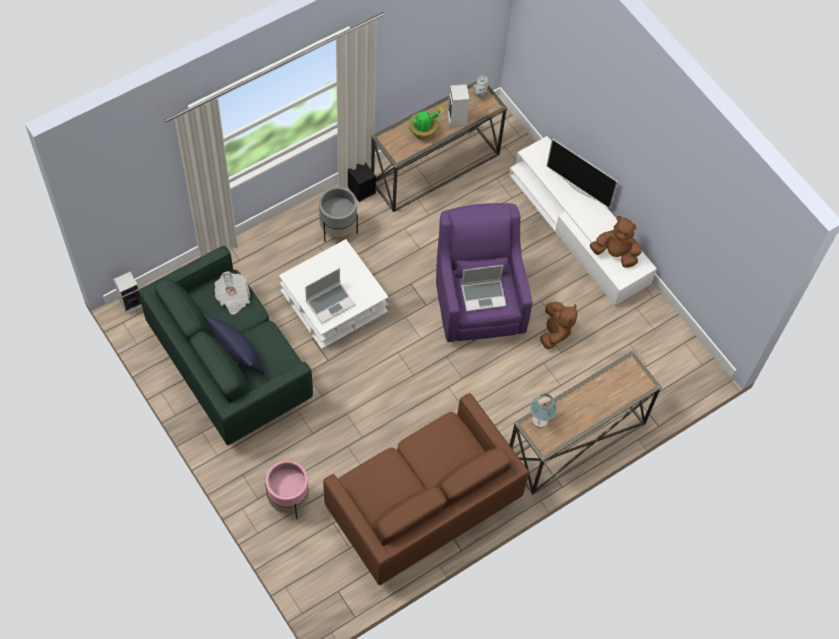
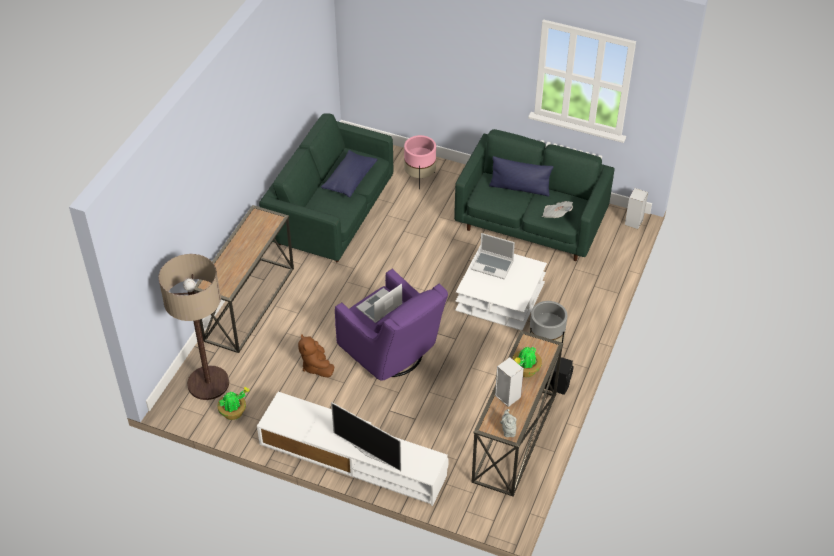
camera: 150 degrees right, 15 degrees down
laptop [305,268,356,324] -> laptop turned 90 degrees counterclockwise [471,233,515,279]
brown sofa [323,393,529,585] -> green sofa [259,113,393,262]
table lamp [530,393,557,428] -> none
television [547,138,618,208] -> television turned 150 degrees counterclockwise [331,402,401,471]
brown plush toy [590,216,642,268] -> none
none -> floor lamp [158,254,229,400]
none -> potted plant [217,387,249,420]
none -> blue pillow [321,150,377,198]

